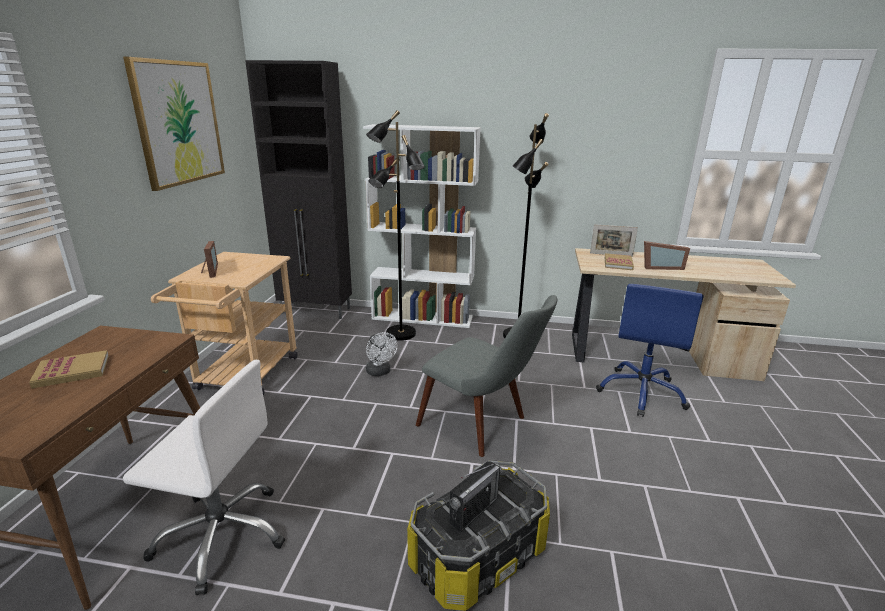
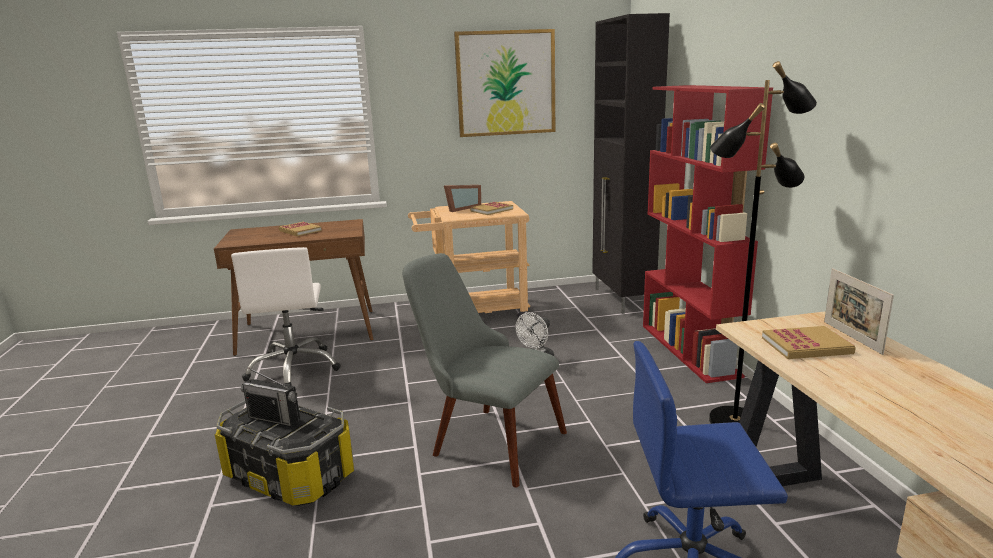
camera: 70 degrees right, 5 degrees down
white bookcase [363,124,481,328] -> red bookcase [643,85,773,383]
black floor lamp [366,110,425,341] -> none
grey chair [416,295,557,457] -> grey chair turned 105 degrees clockwise [402,253,567,487]
picture frame [644,241,690,270] -> none
none -> book [470,202,513,215]

